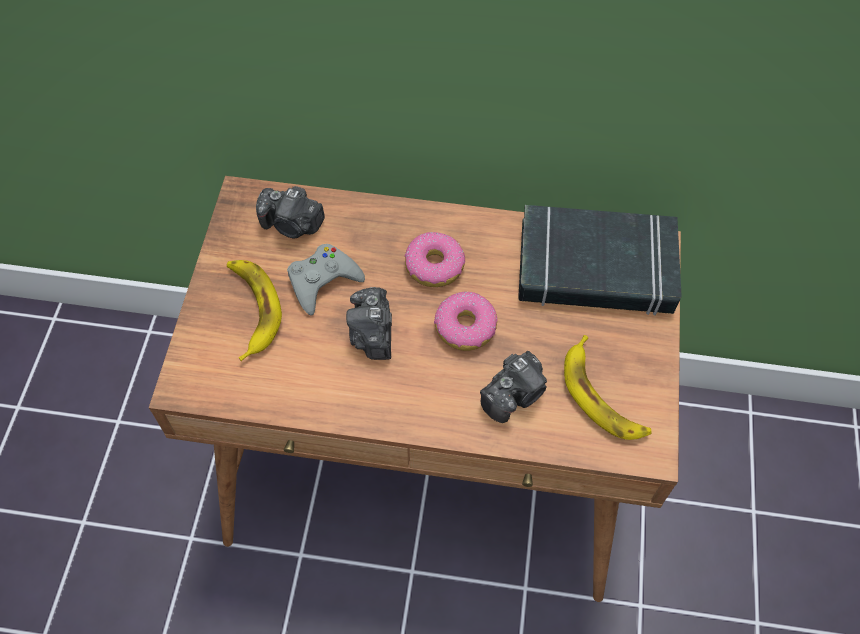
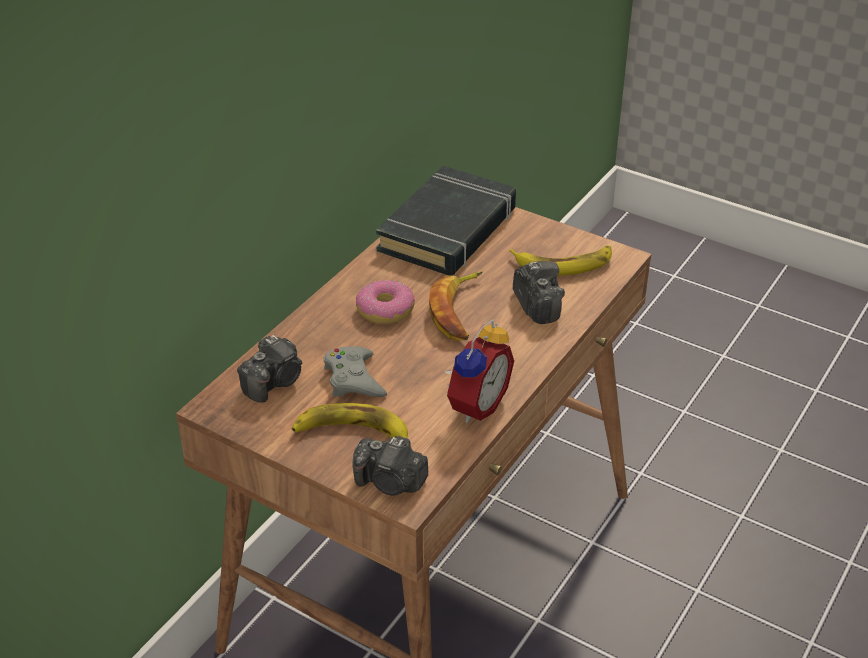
camera: 65 degrees left, 20 degrees down
camera [346,287,392,360] -> camera moved to [353,436,428,496]
donut [434,292,497,351] -> banana [429,271,483,341]
none -> alarm clock [444,319,514,423]

